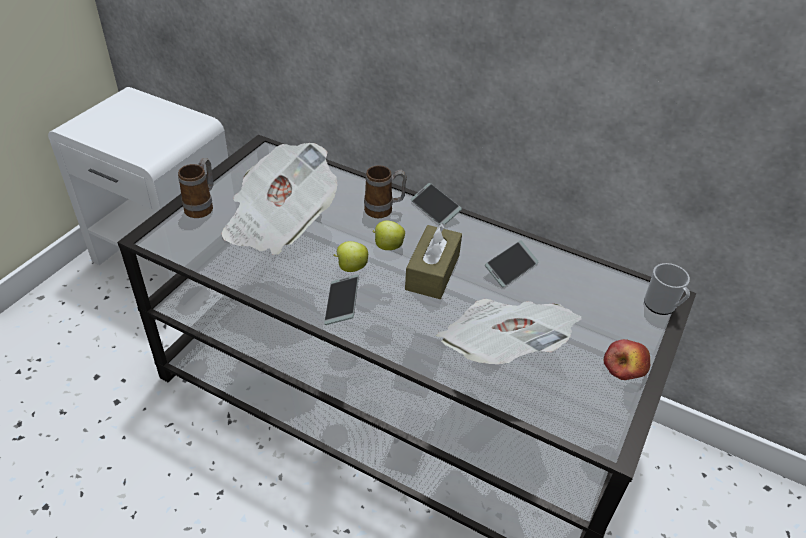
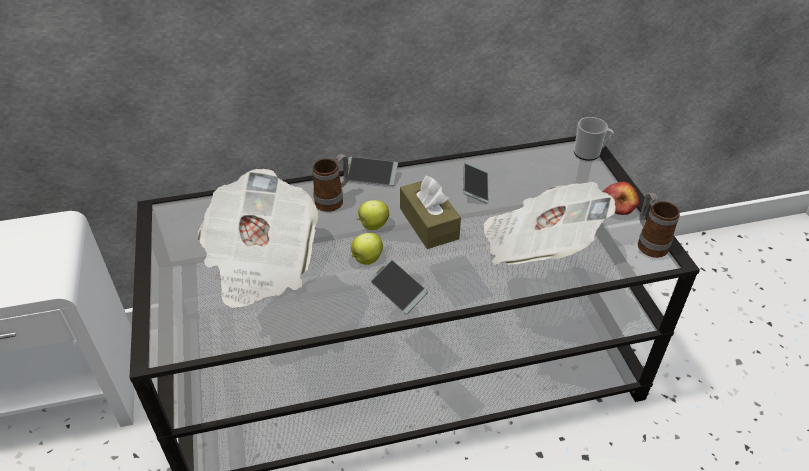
camera: 40 degrees left, 0 degrees up
mug [178,158,214,218] -> mug moved to [638,193,680,258]

